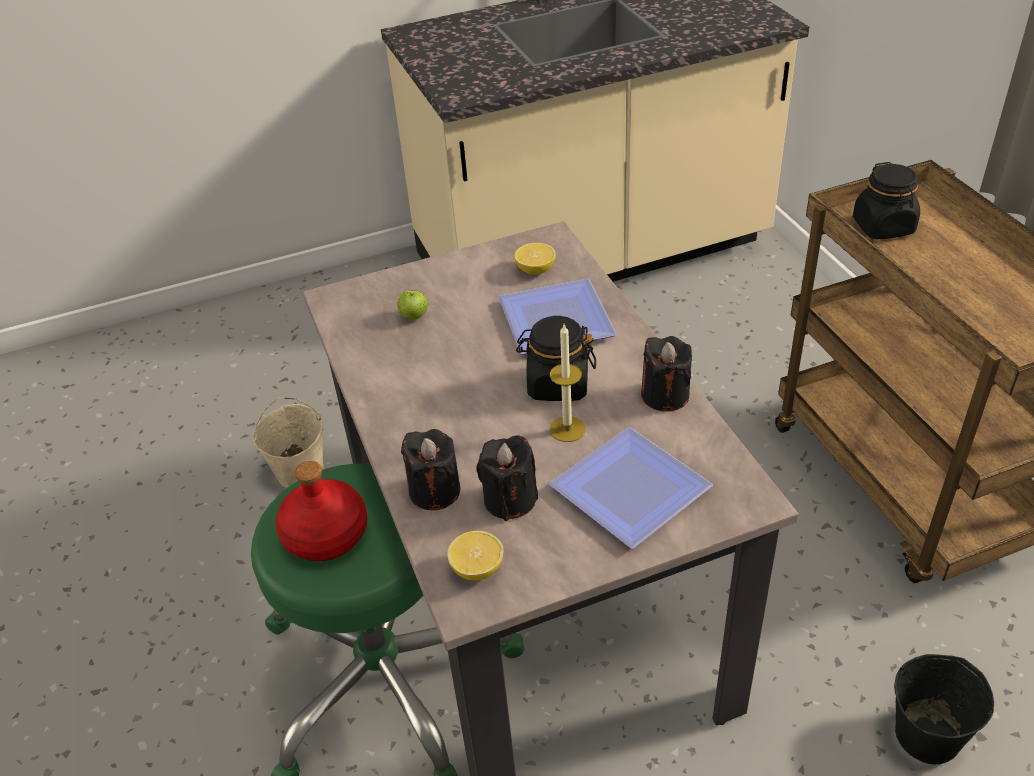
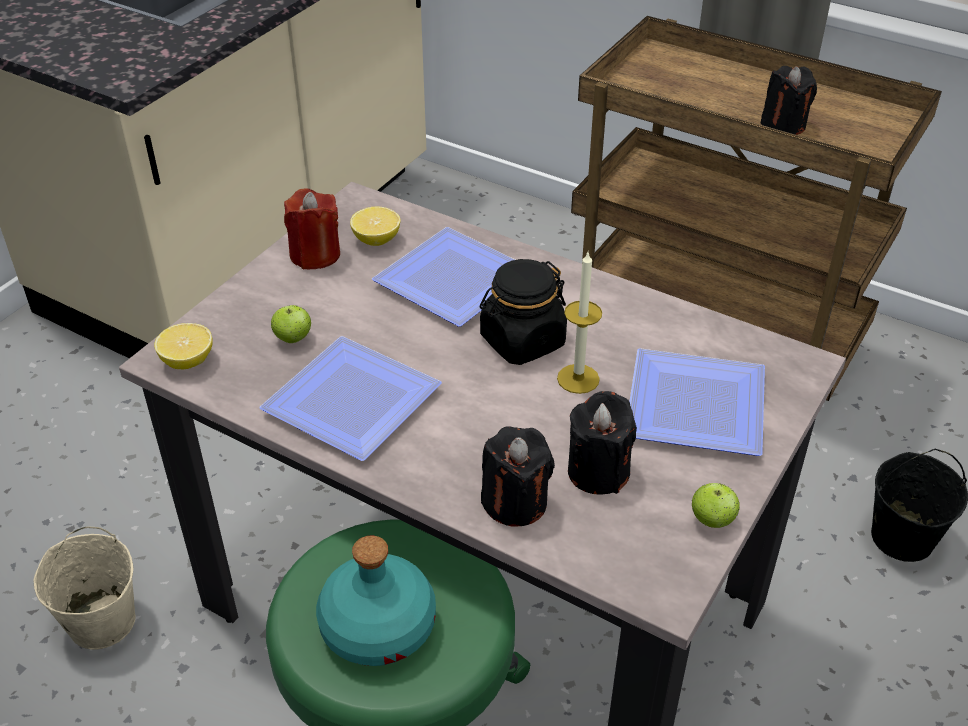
camera: 40 degrees left, 0 degrees up
red bottle [276,461,368,561] -> turquoise bottle [316,535,436,666]
lemon [447,531,504,581] -> lemon moved to [154,323,213,369]
black candle [641,336,692,412] -> black candle moved to [761,66,817,135]
black jar [853,162,920,240] -> none
none -> plate [259,336,442,461]
none -> red candle [284,189,340,270]
none -> apple [692,483,740,528]

